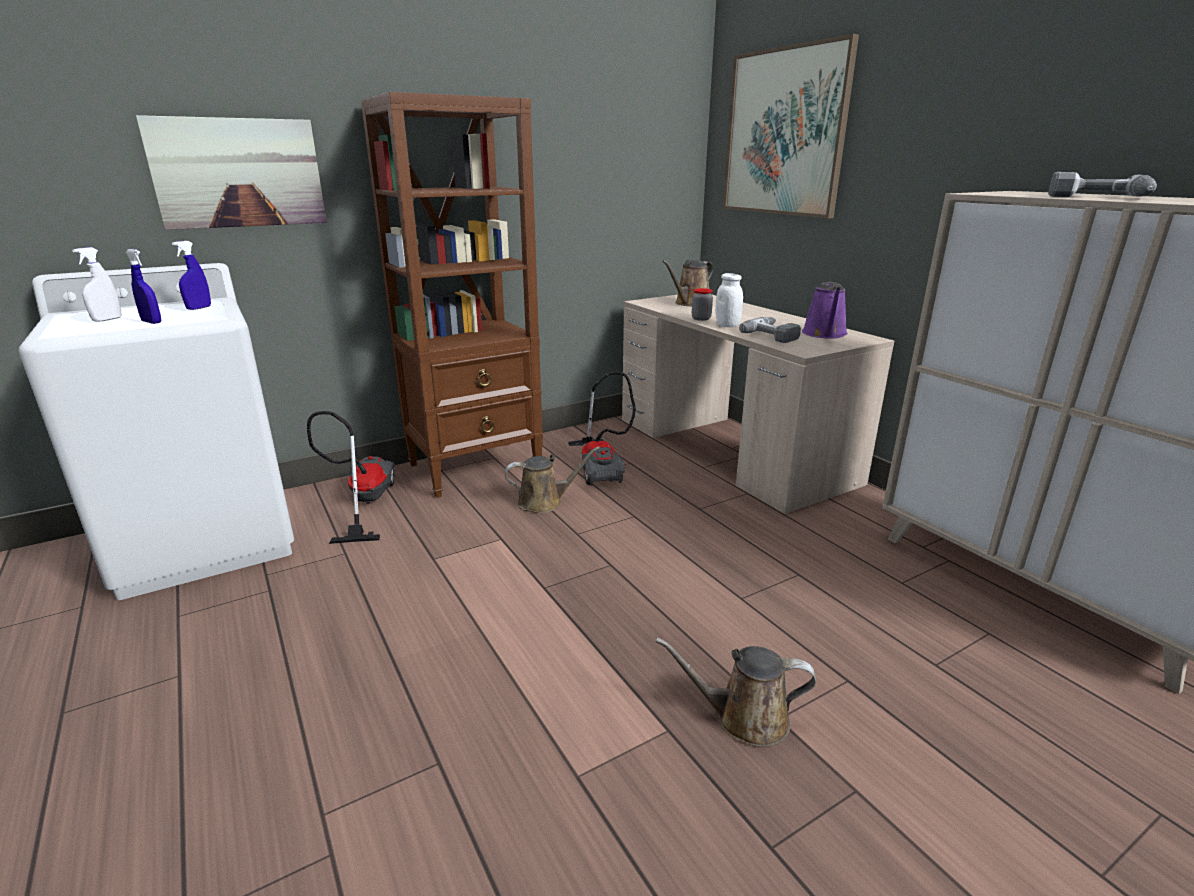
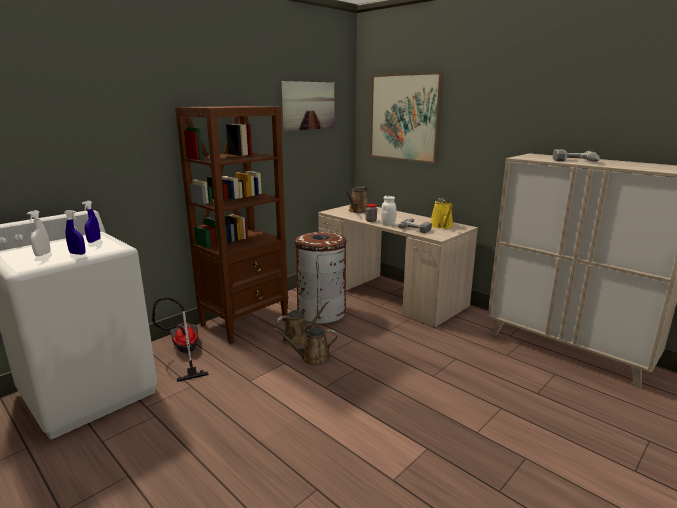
camera: 15 degrees left, 5 degrees down
picture [136,115,327,230] -> picture moved to [282,81,334,131]
vacuum cleaner [568,372,636,486] -> brown trash can [295,232,347,324]
brown watering can [655,637,816,747] -> brown watering can moved to [274,327,337,365]
purple watering can [802,282,848,339] -> yellow watering can [431,198,454,229]

